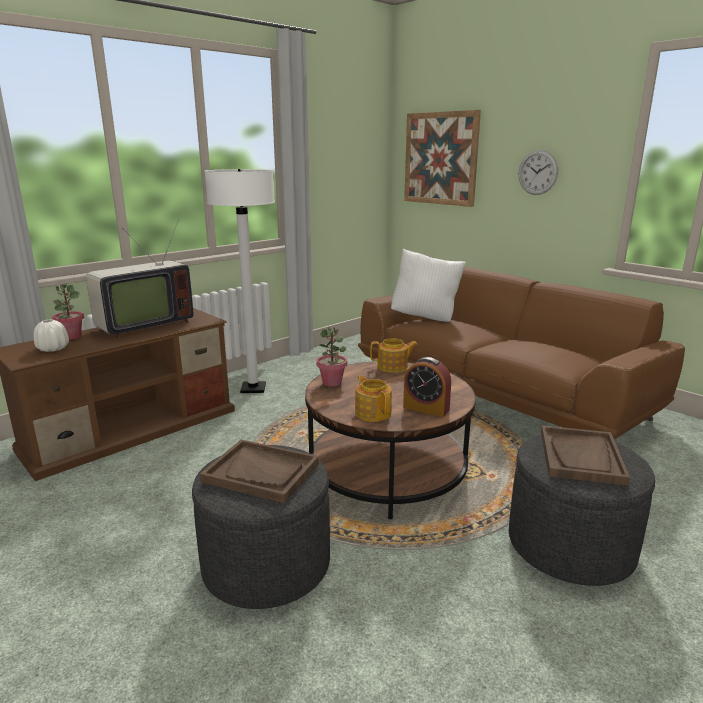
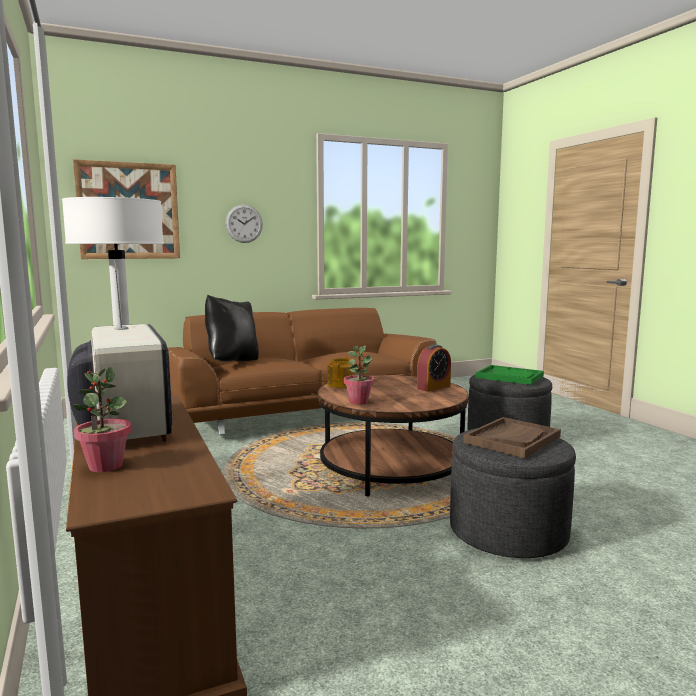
camera: 70 degrees left, 10 degrees down
white vase [34,319,69,352] -> none
teapot [355,375,392,422] -> none
white pillow [391,249,466,322] -> black pillow [205,295,259,362]
brown tray [541,425,630,486] -> green tray [476,365,544,385]

